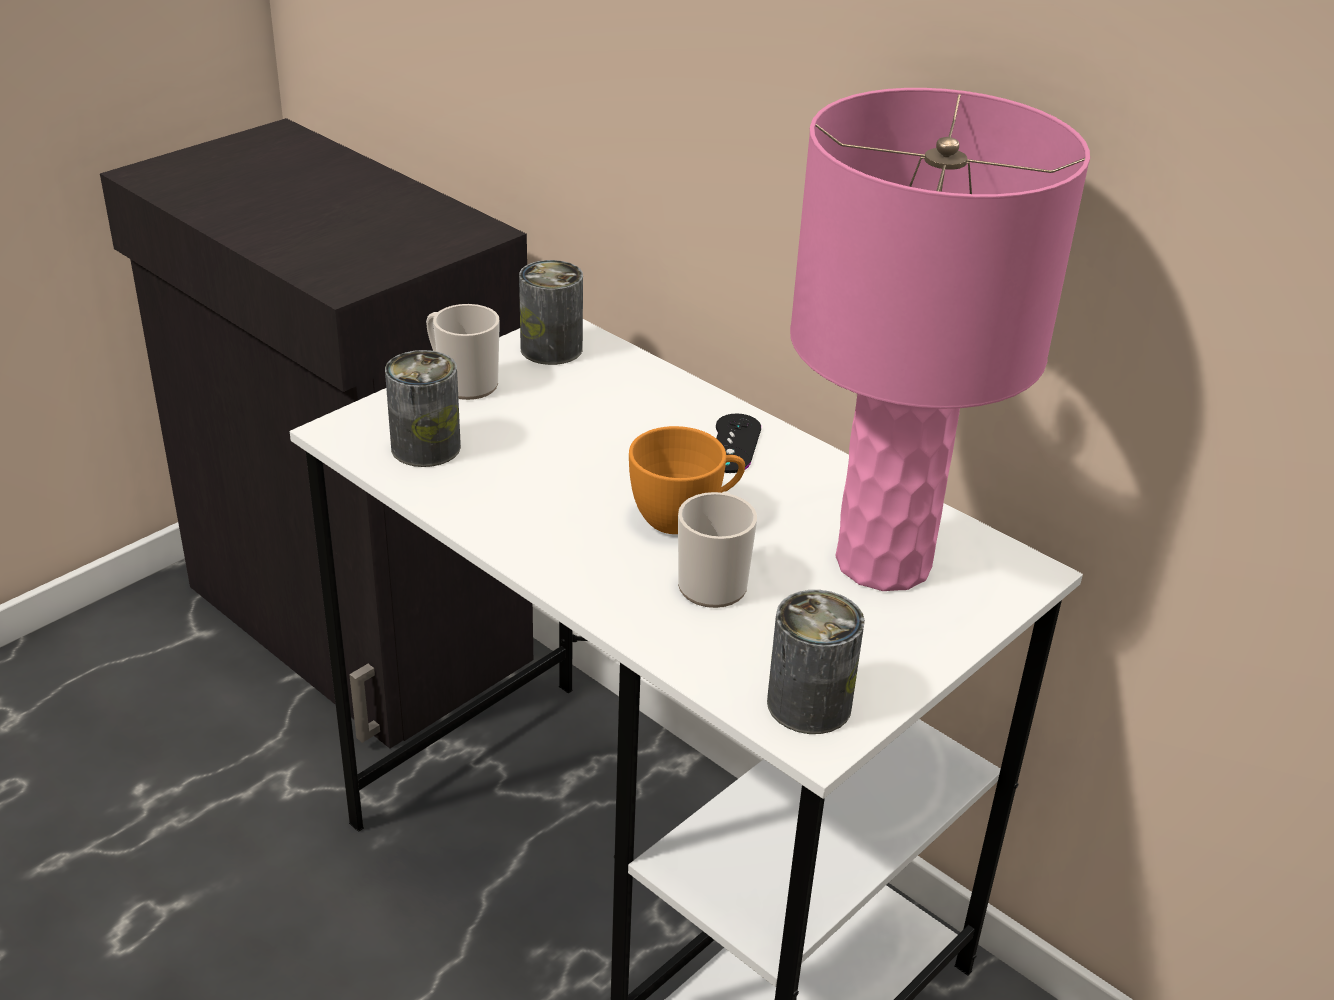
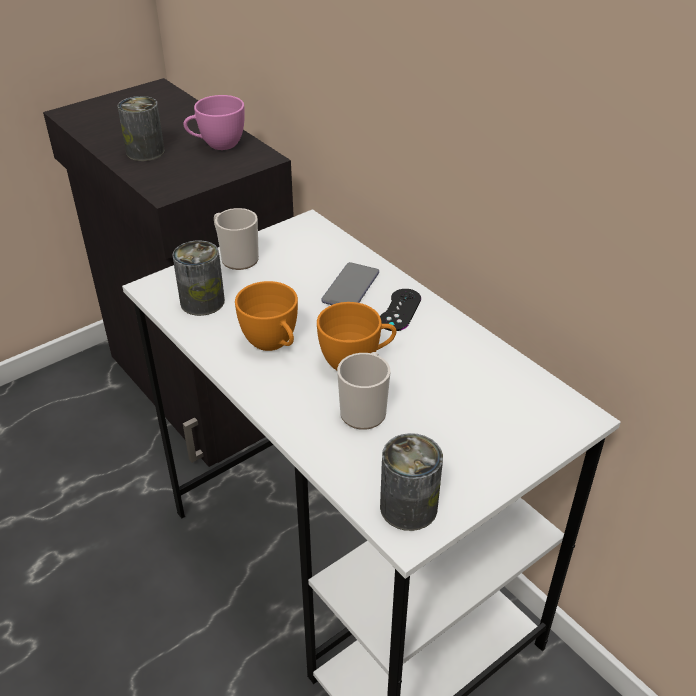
camera: 10 degrees right, 5 degrees up
can [519,260,583,365] -> can moved to [118,96,165,161]
pink table lamp [790,88,1090,591] -> none
none -> pink cup [184,95,245,150]
none -> orange cup [235,281,298,351]
none -> phone [322,262,379,305]

